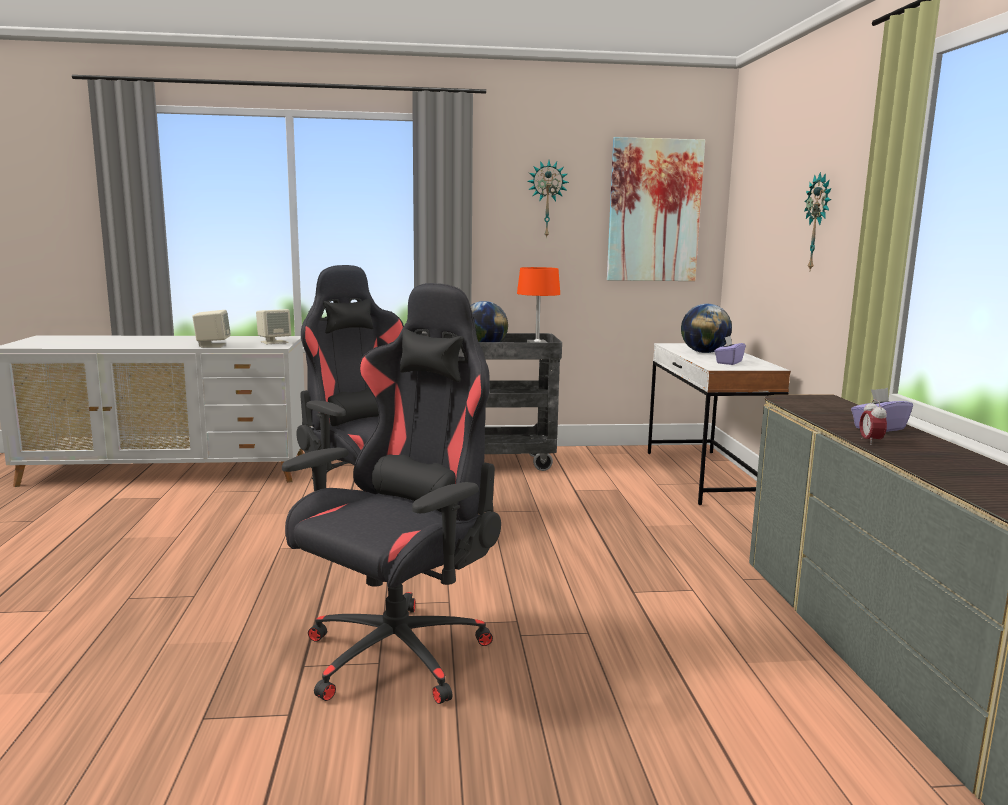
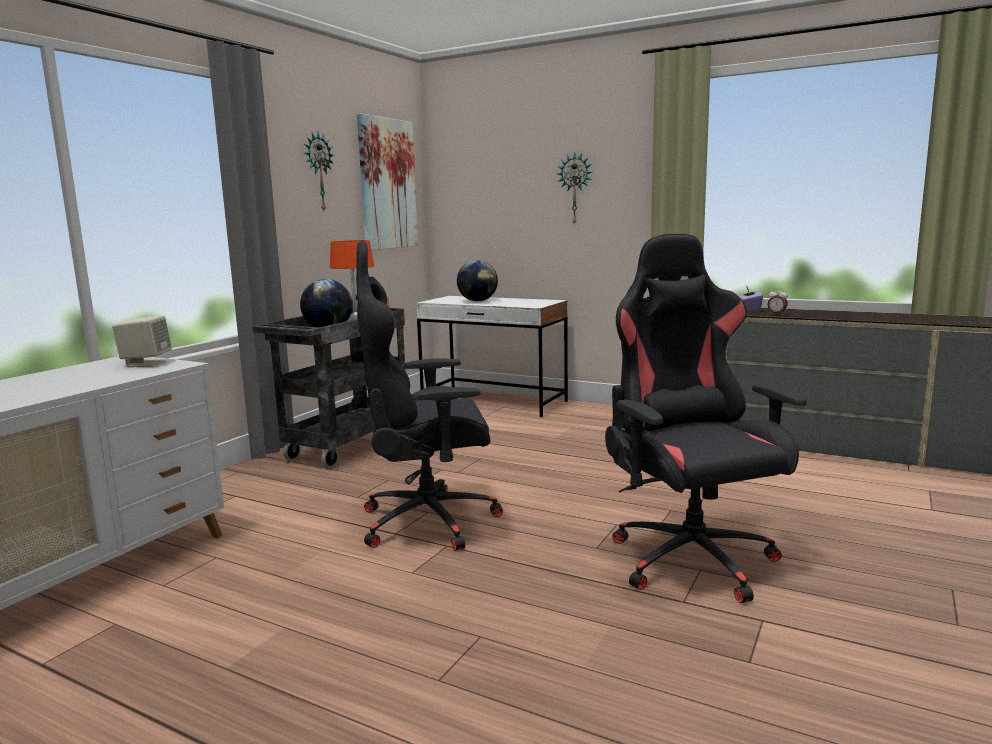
camera: 55 degrees left, 0 degrees up
beige speaker [192,310,231,347] -> none
purple tissue box [715,336,746,365] -> none

